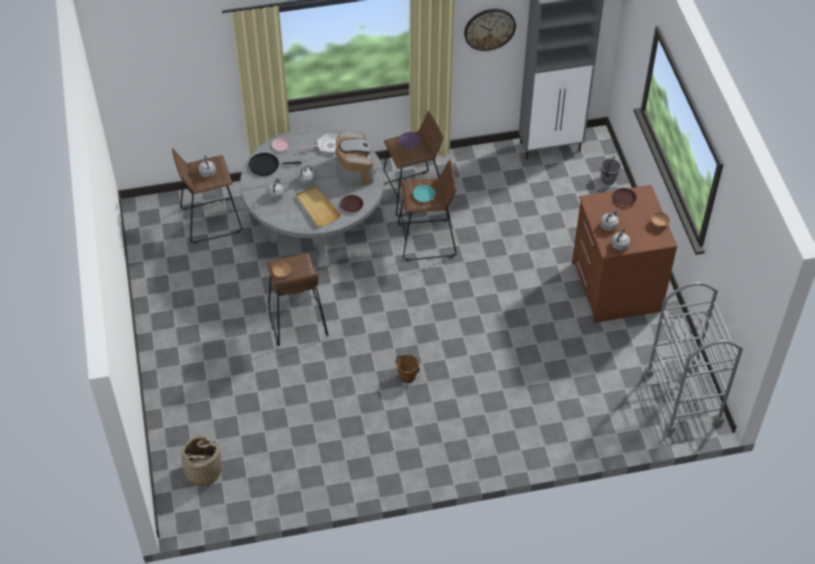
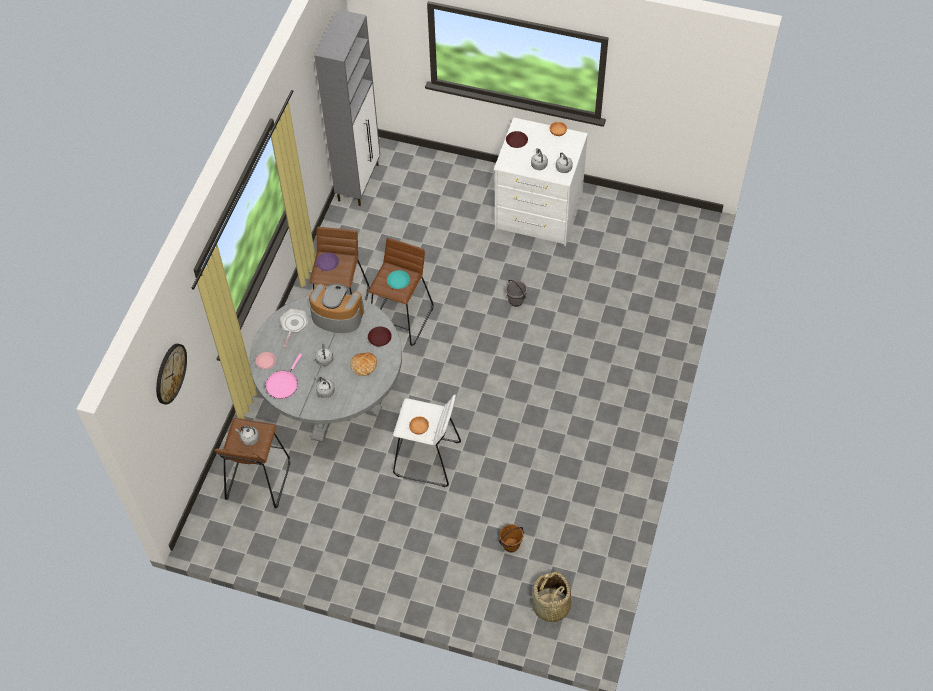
camera: 60 degrees left, 5 degrees up
black frying pan [249,153,301,176] -> pink frying pan [265,353,302,399]
brown stool [267,253,328,346] -> white stool [393,394,461,487]
beige tray [296,186,341,227] -> bread [350,353,377,376]
brown bucket [395,354,420,383] -> brown bucket moved to [499,524,524,552]
wall clock [464,9,516,51] -> wall clock moved to [156,344,187,405]
brown dresser [572,185,677,323] -> white dresser [494,117,588,246]
grey bucket [600,156,621,185] -> grey bucket moved to [506,280,527,307]
grey cart [644,282,743,434] -> none

